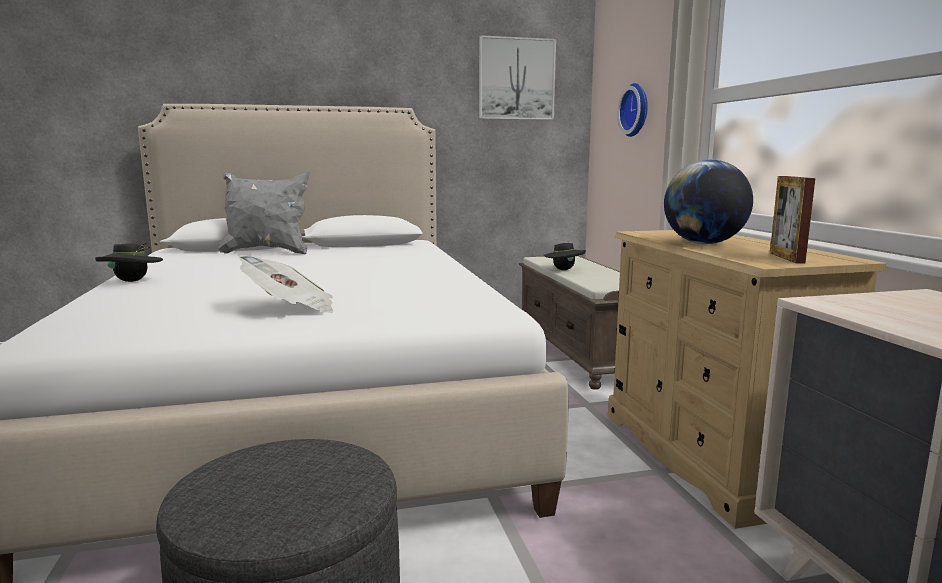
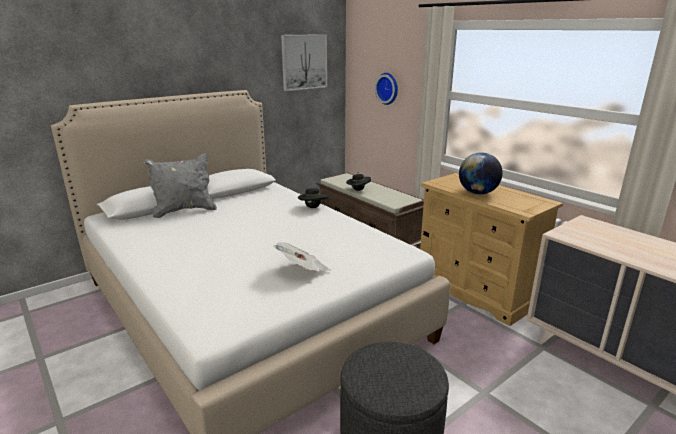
camera: 25 degrees left, 10 degrees up
black hat [95,243,163,282] -> black hat moved to [298,188,329,208]
picture frame [770,176,815,263] -> none

